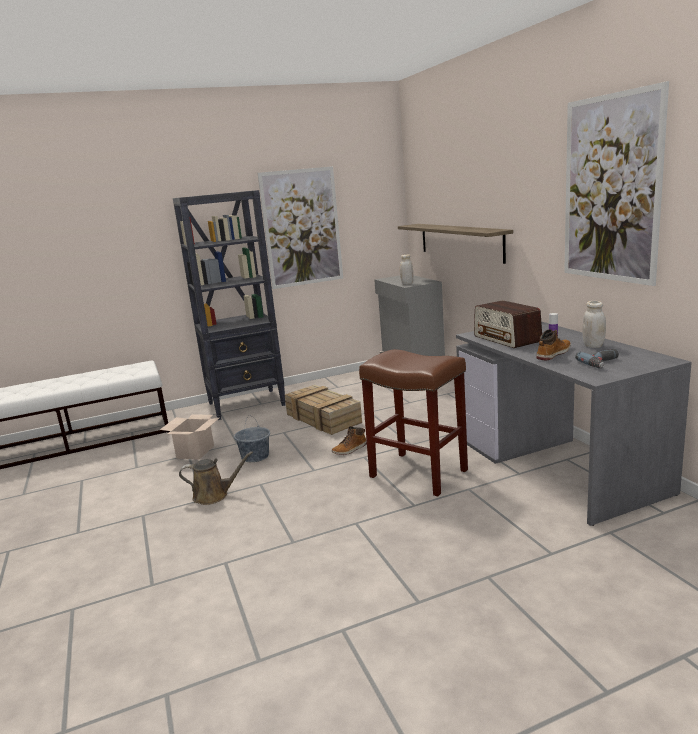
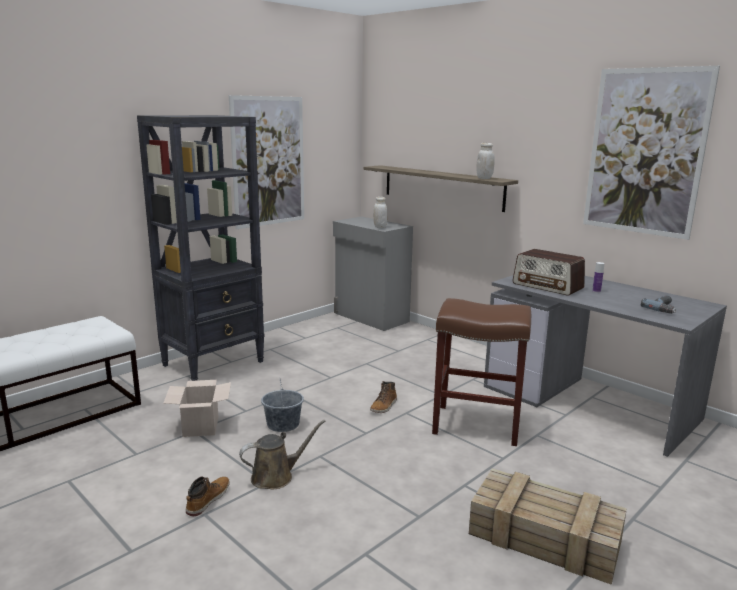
camera: 25 degrees left, 0 degrees up
crate [285,385,362,435] -> crate moved to [469,468,627,585]
boot [536,329,571,360] -> boot moved to [186,476,230,516]
white jar [582,301,606,348] -> white jar moved to [476,143,495,179]

